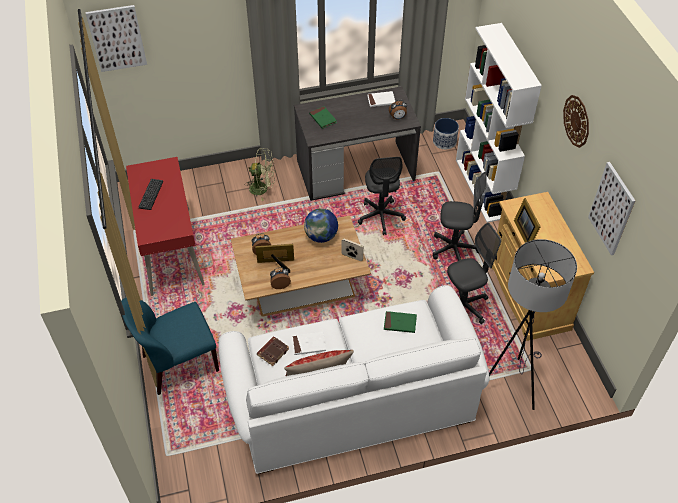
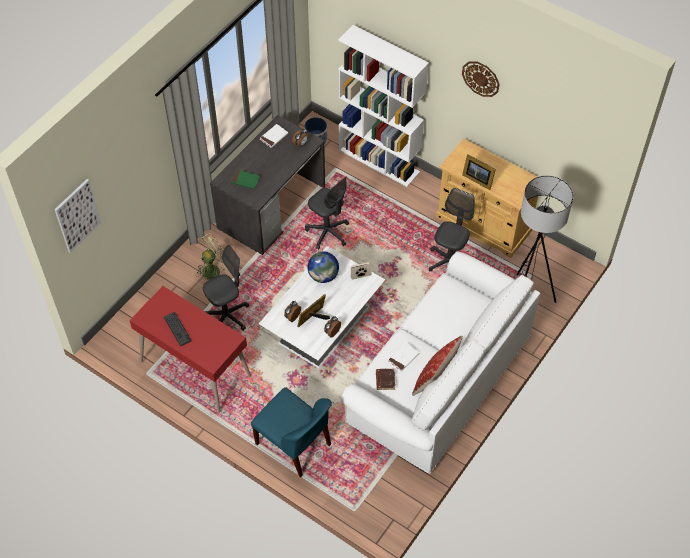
camera: 40 degrees left, 5 degrees up
blue chair [121,298,219,395] -> blue chair turned 75 degrees counterclockwise [251,387,332,477]
brown coffee table [231,215,371,317] -> white coffee table [259,246,385,368]
green book [384,311,417,333] -> none
grey office chair [433,172,487,261] -> grey office chair moved to [203,245,249,331]
picture [588,162,635,255] -> none

